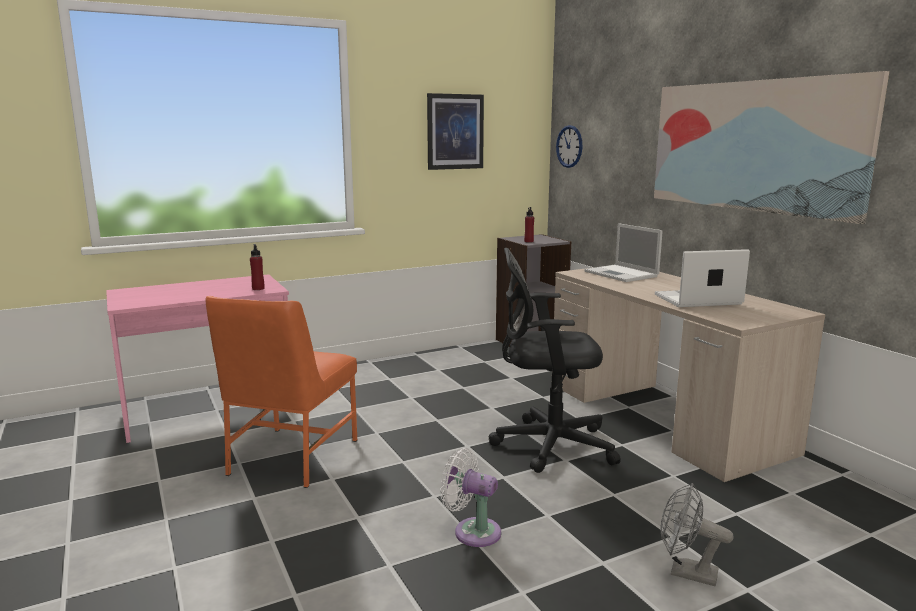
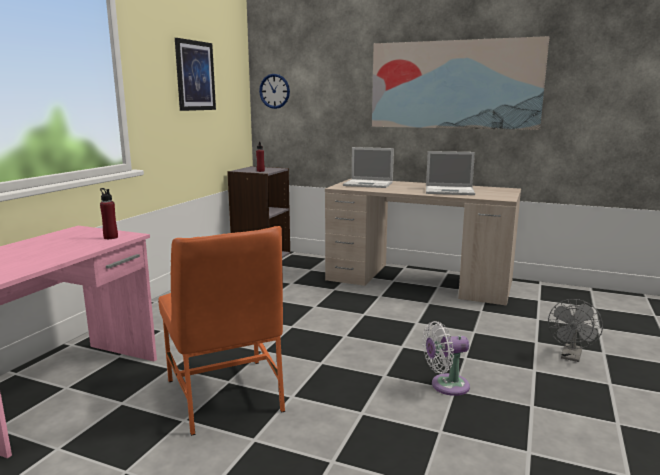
camera: 40 degrees left, 0 degrees up
black office chair [489,248,621,473] -> none
laptop [655,249,750,307] -> laptop turned 120 degrees counterclockwise [426,151,475,195]
grey fan [661,483,734,586] -> grey fan turned 45 degrees counterclockwise [548,299,603,362]

